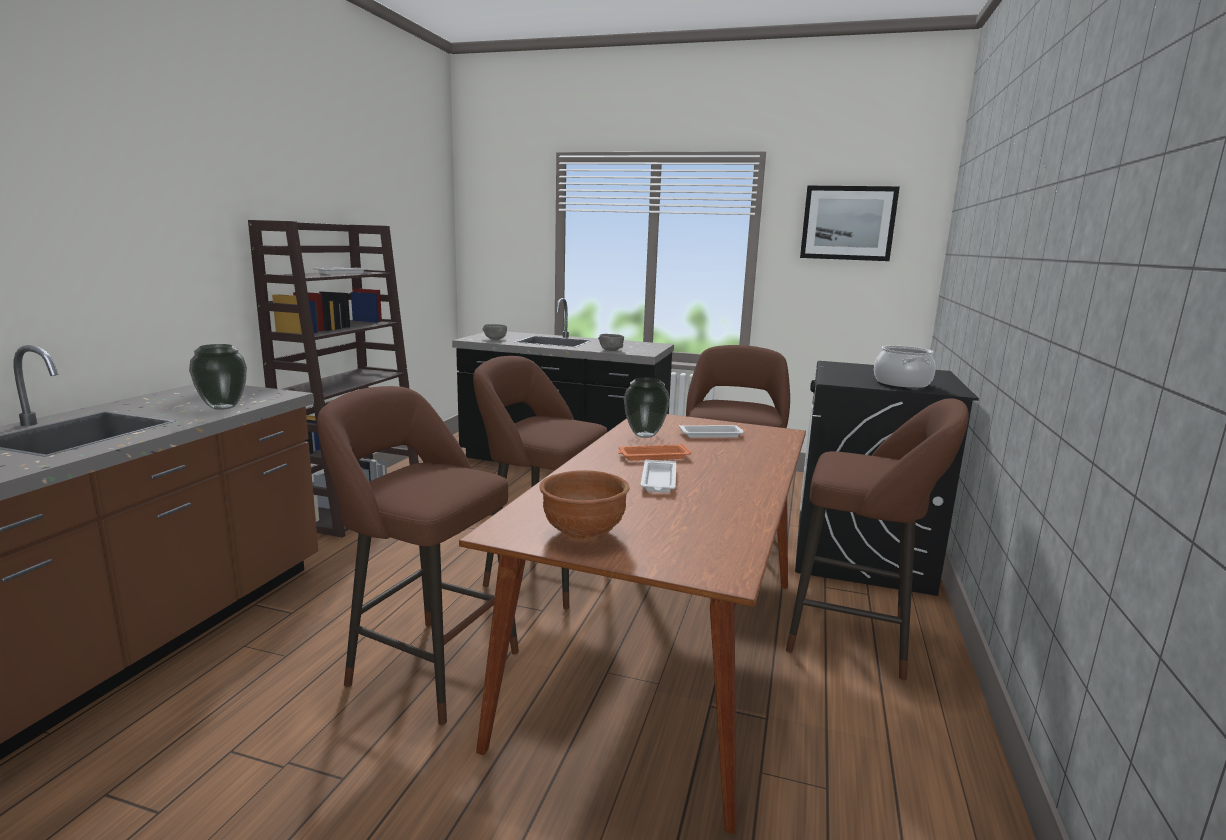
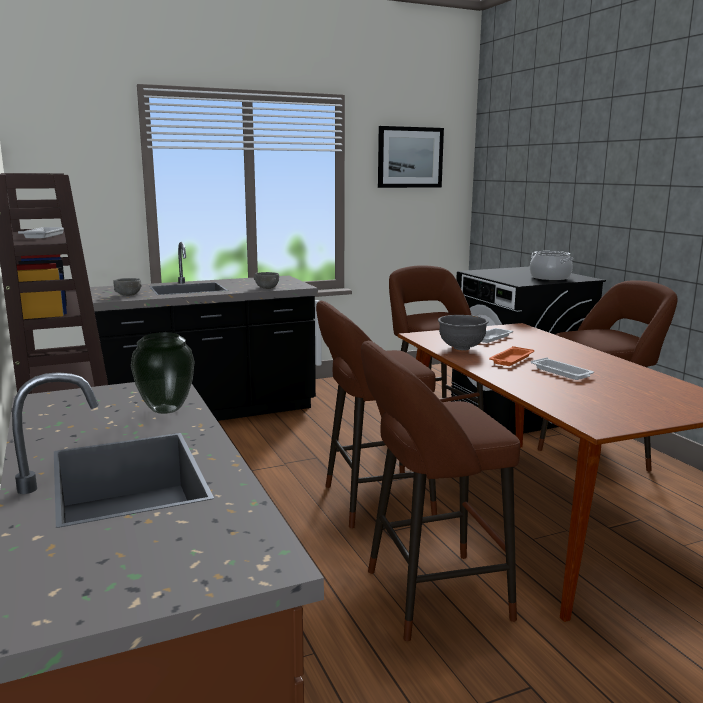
camera: 40 degrees left, 0 degrees up
brown bowl [539,470,630,540] -> none
vase [624,377,670,438] -> grey bowl [438,315,489,351]

